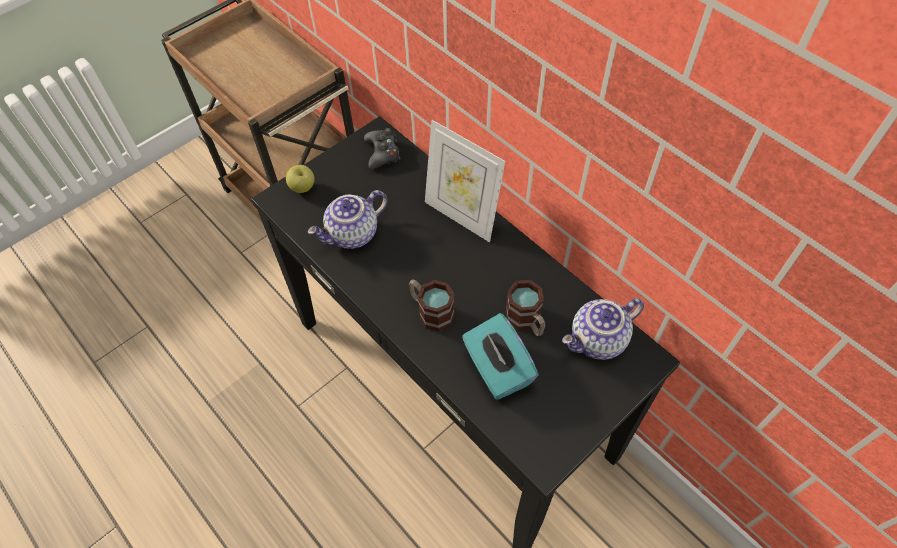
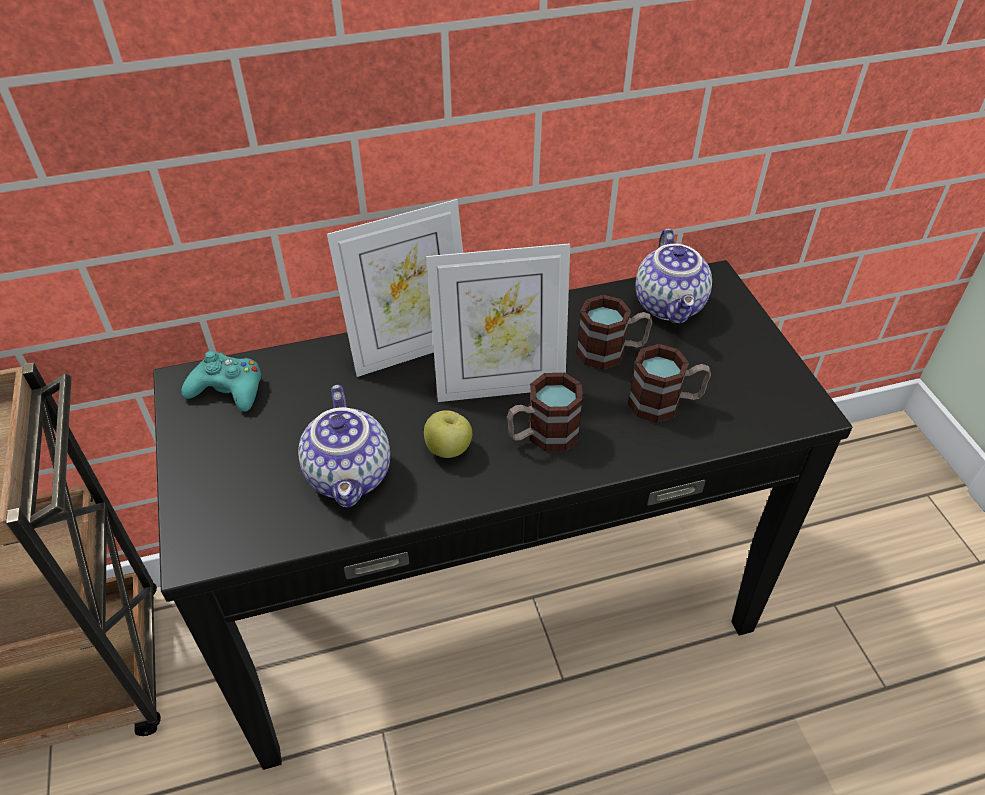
camera: 65 degrees left, 10 degrees down
apple [286,165,315,193] -> apple moved to [424,410,472,458]
black game controller [364,128,401,169] -> turquoise game controller [181,351,261,412]
turquoise tissue box [462,313,539,400] -> mug [628,344,711,423]
none -> picture frame [426,243,570,402]

